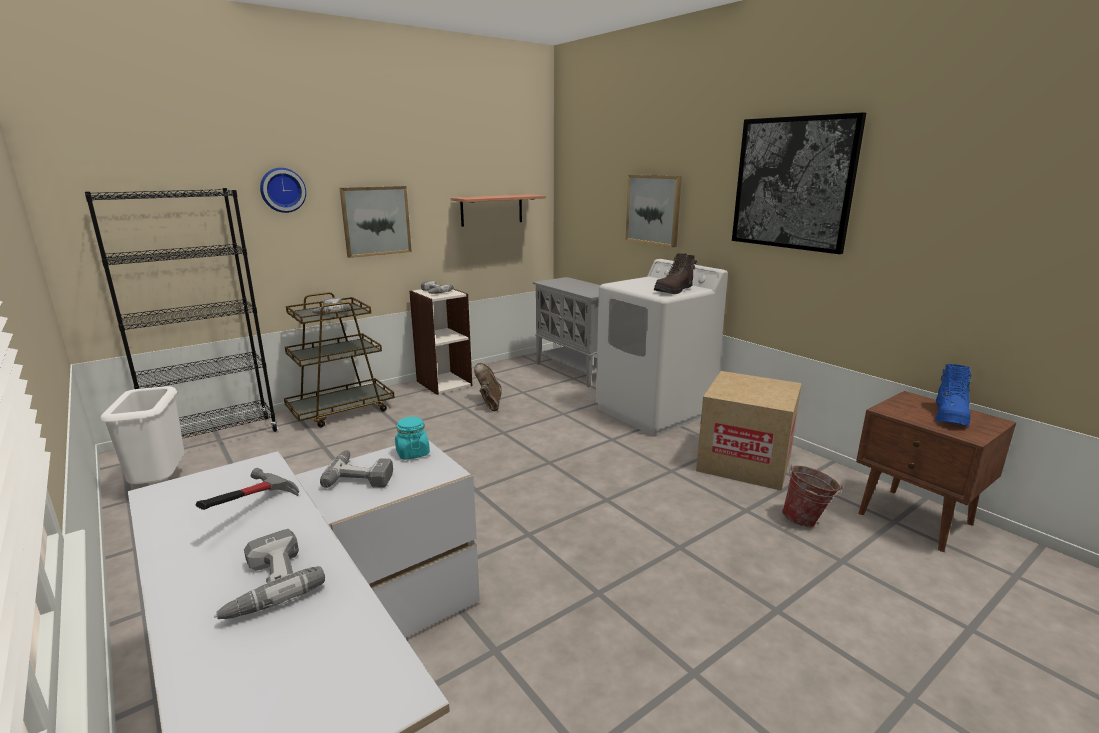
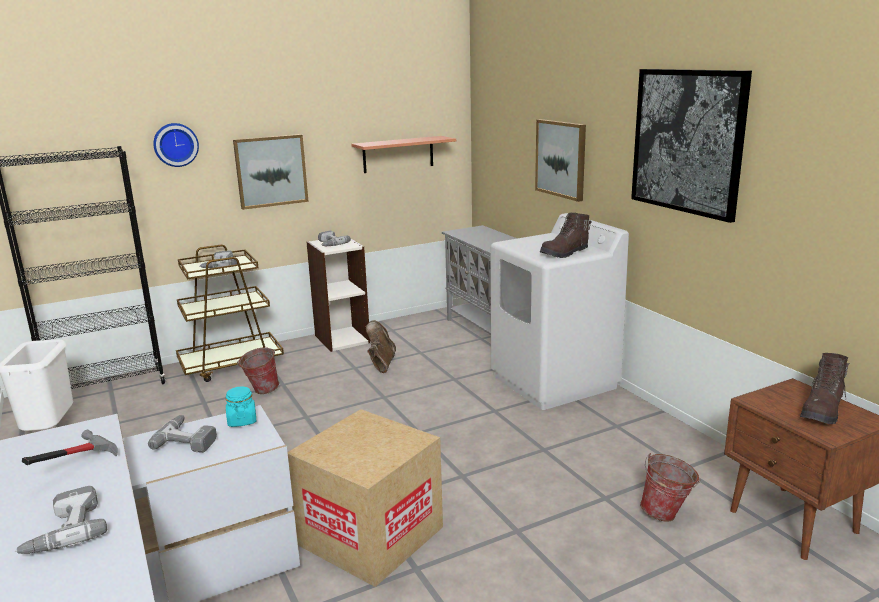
camera: 10 degrees right, 0 degrees up
cardboard box [696,371,802,491] -> cardboard box moved to [288,409,443,587]
blue boot [935,364,971,426] -> brown boot [800,353,849,424]
none -> bucket [237,347,279,394]

